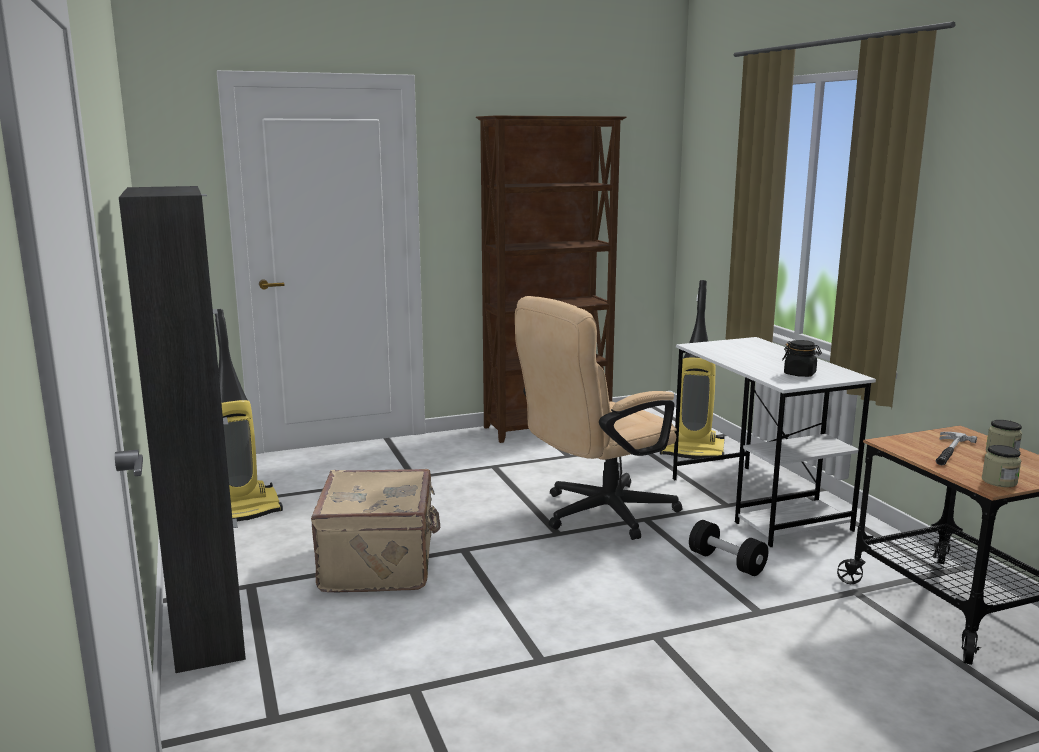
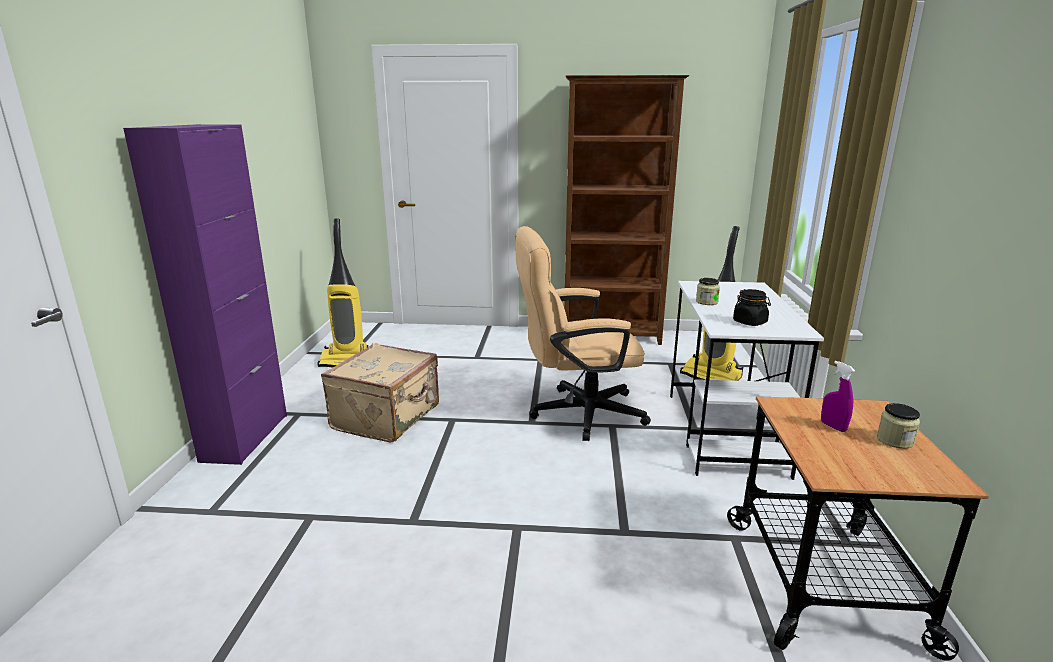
camera: 25 degrees right, 5 degrees up
black cabinet [119,186,246,673] -> purple cabinet [123,124,287,465]
black dumbbell [689,520,768,576] -> none
hammer [936,432,977,465] -> purple spray bottle [821,361,855,432]
jar [982,445,1021,487] -> jar moved to [696,278,720,305]

